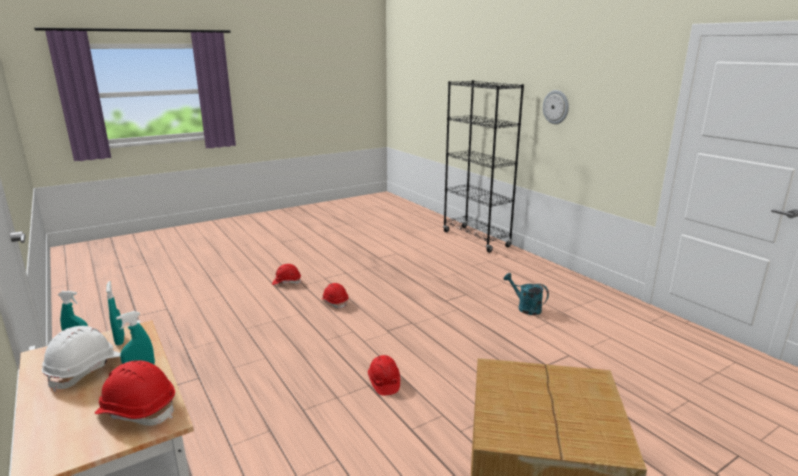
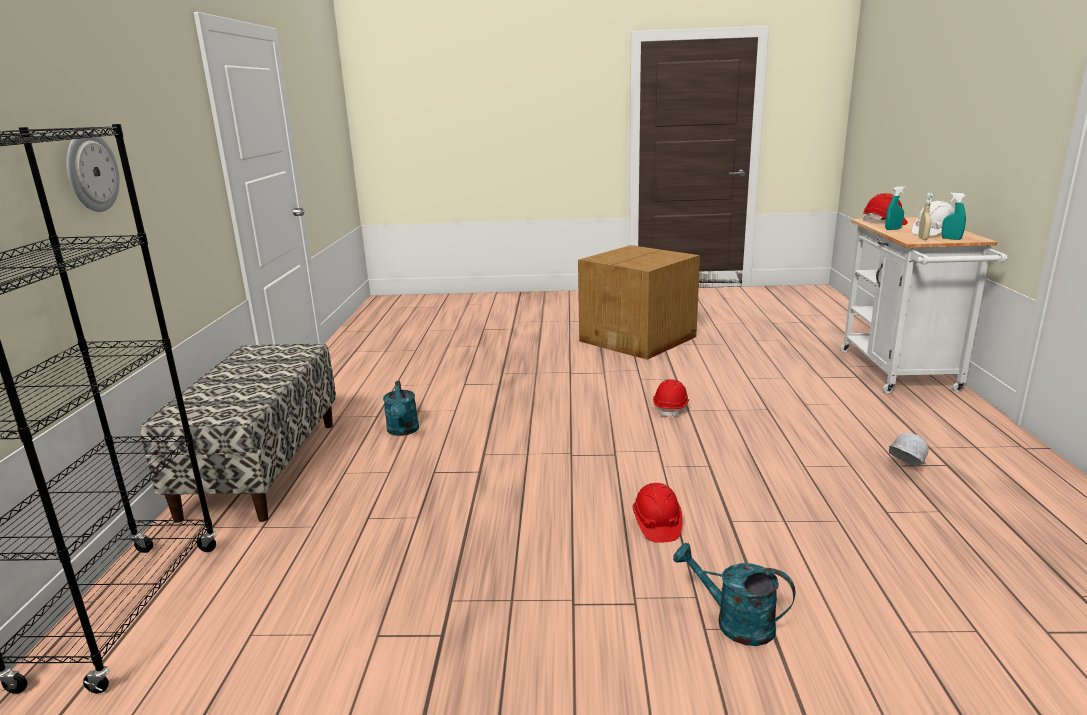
camera: 145 degrees left, 0 degrees up
turquoise spray bottle [106,281,124,345] -> beige spray bottle [918,193,933,240]
red hard hat [272,264,302,285] -> turquoise watering can [673,543,795,646]
none -> bench [141,344,336,523]
none -> white hard hat [889,433,929,466]

